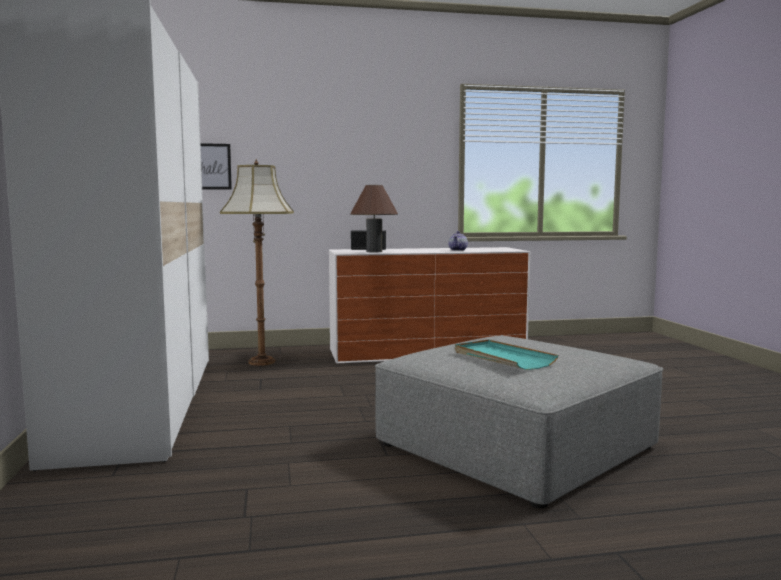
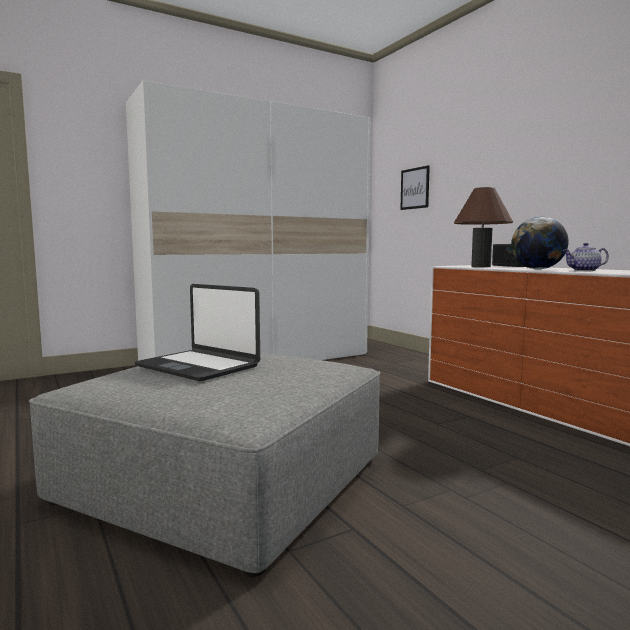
camera: 70 degrees right, 0 degrees up
floor lamp [220,159,294,366] -> none
turquoise tray [455,339,559,370] -> laptop [134,284,260,382]
none -> globe [511,217,569,269]

